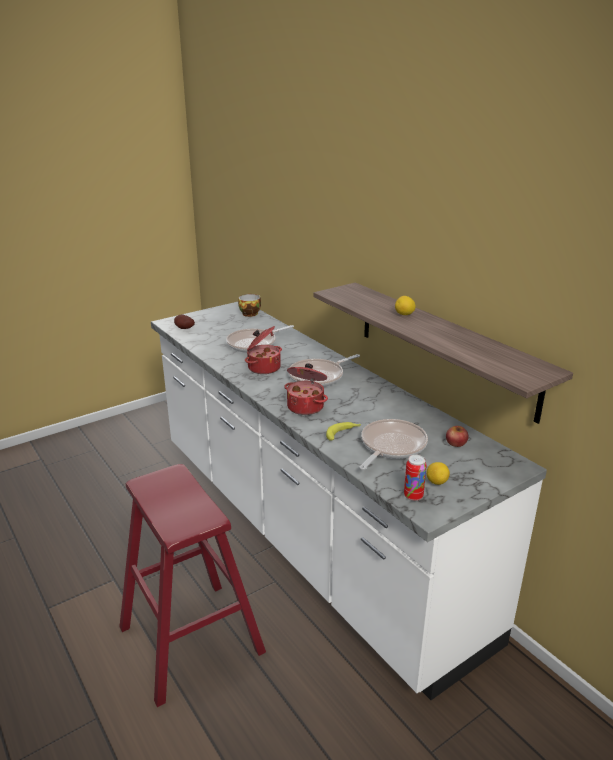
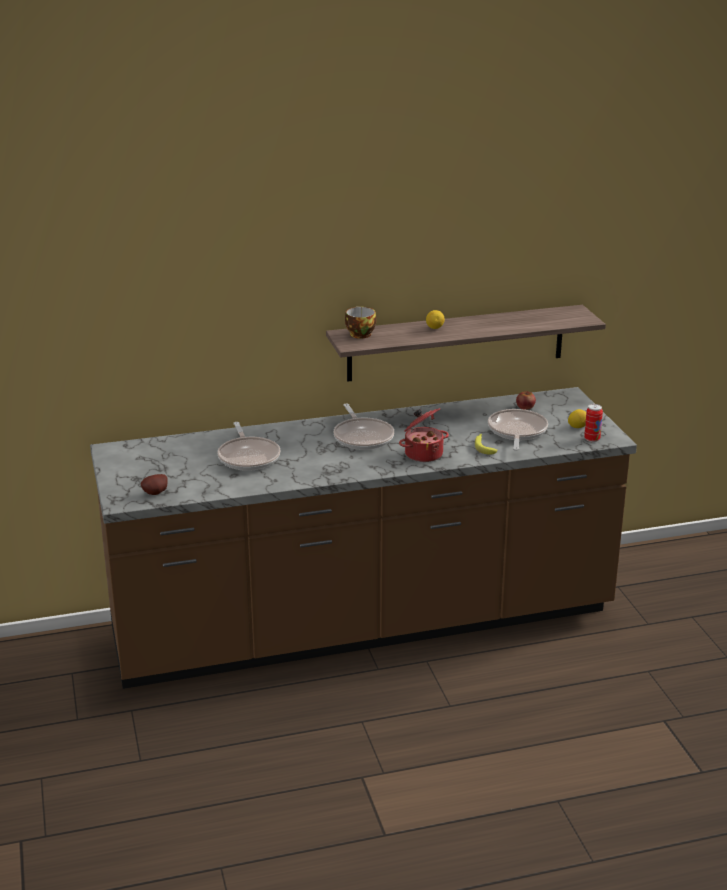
camera: 70 degrees left, 0 degrees up
red stool [119,464,266,707] -> none
white counter [151,302,547,700] -> brown counter [90,387,637,689]
cup [238,294,261,317] -> cup moved to [345,307,376,339]
cooking pot [245,326,282,374] -> none
frying pan [359,419,428,470] -> frying pan turned 45 degrees clockwise [488,409,548,451]

